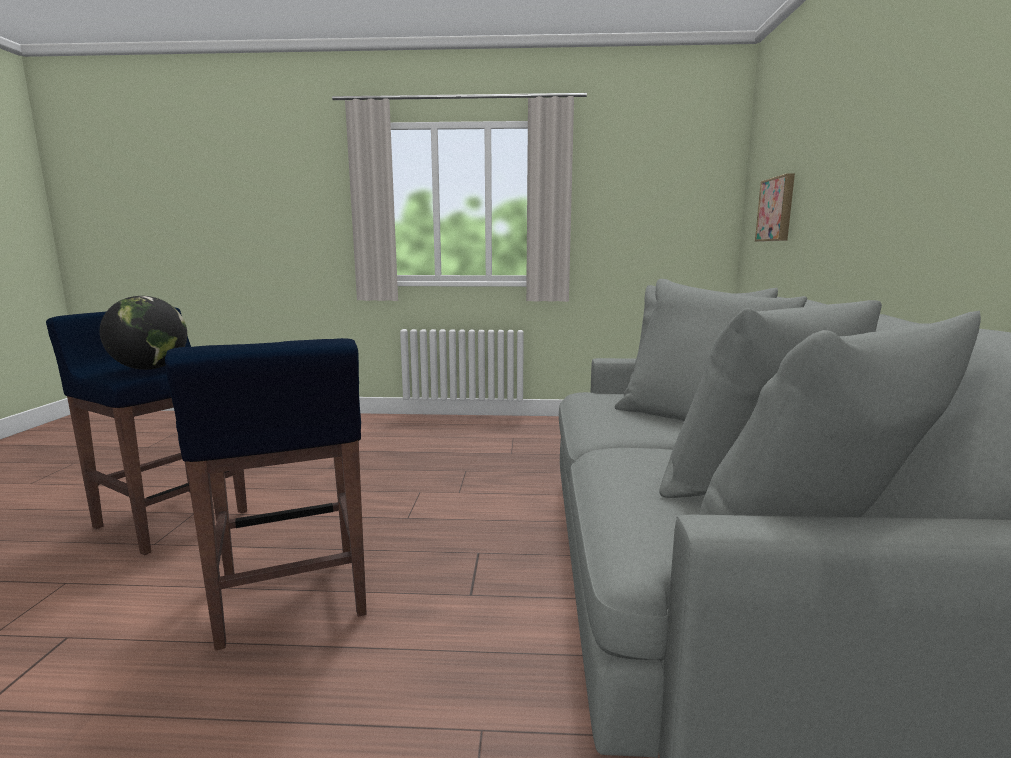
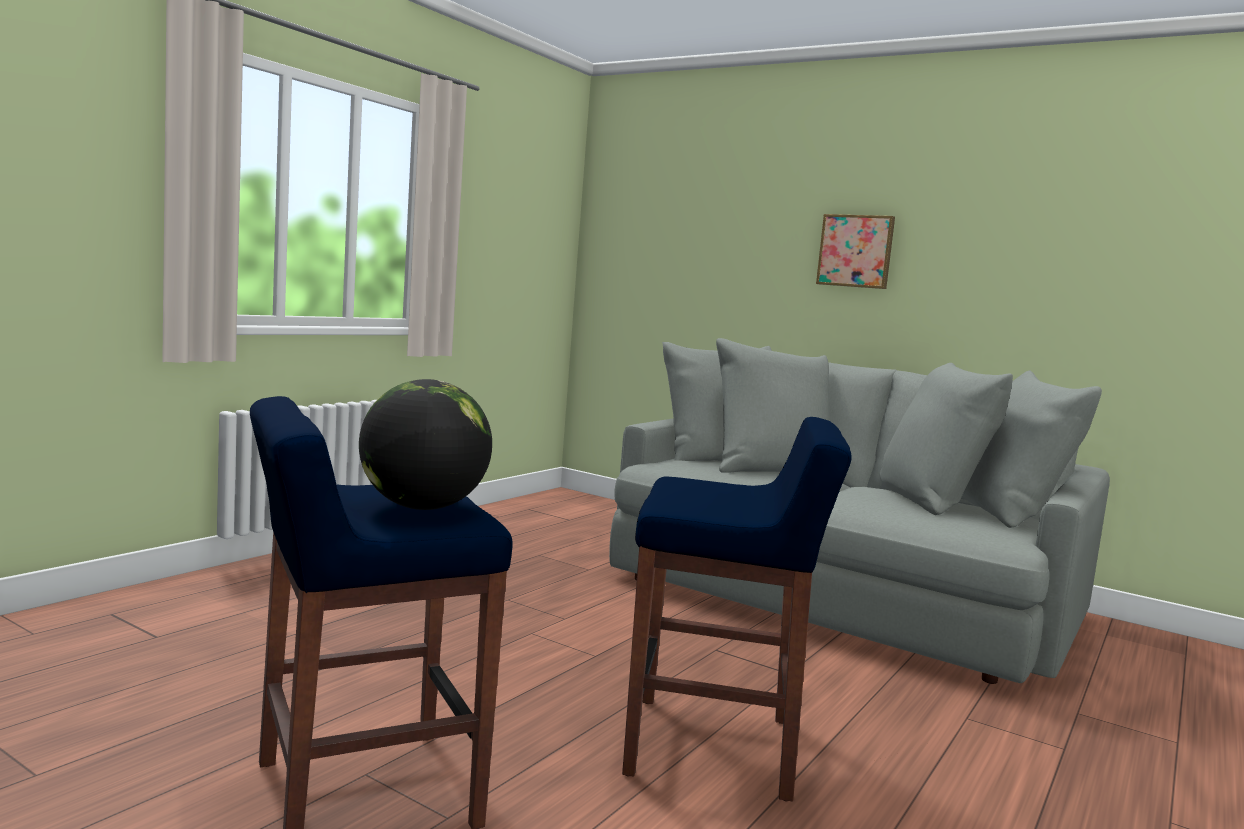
camera: 60 degrees left, 5 degrees down
picture [755,173,795,242] -> picture moved to [816,214,895,289]

